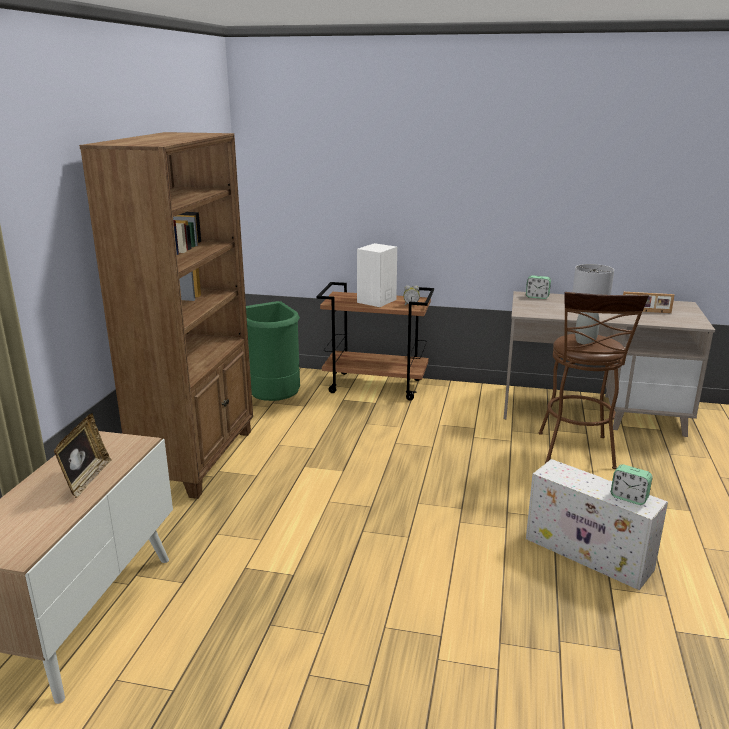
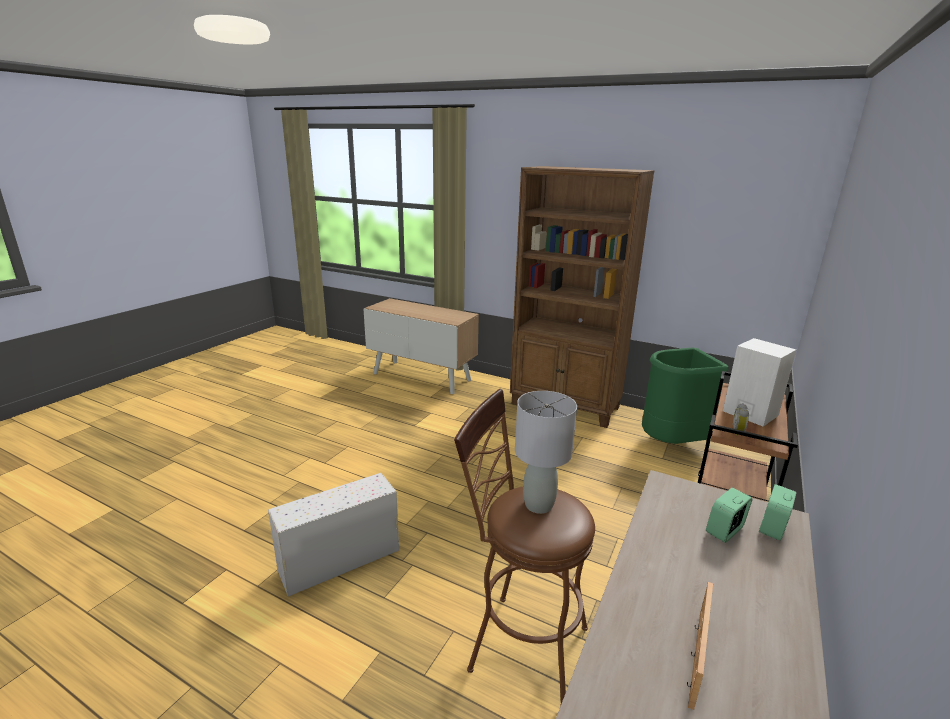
camera: 105 degrees right, 0 degrees up
picture frame [54,413,112,498] -> none
alarm clock [611,464,653,505] -> alarm clock moved to [706,487,752,543]

